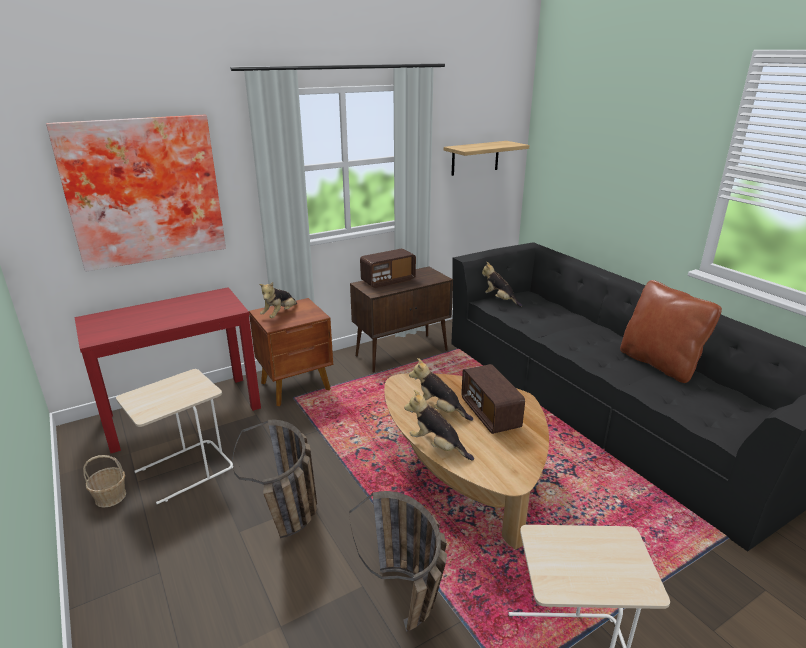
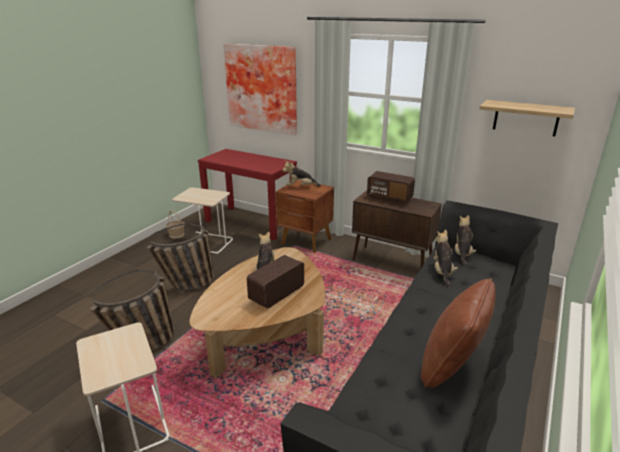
camera: 60 degrees right, 0 degrees up
plush toy [404,389,474,461] -> plush toy moved to [434,229,458,288]

